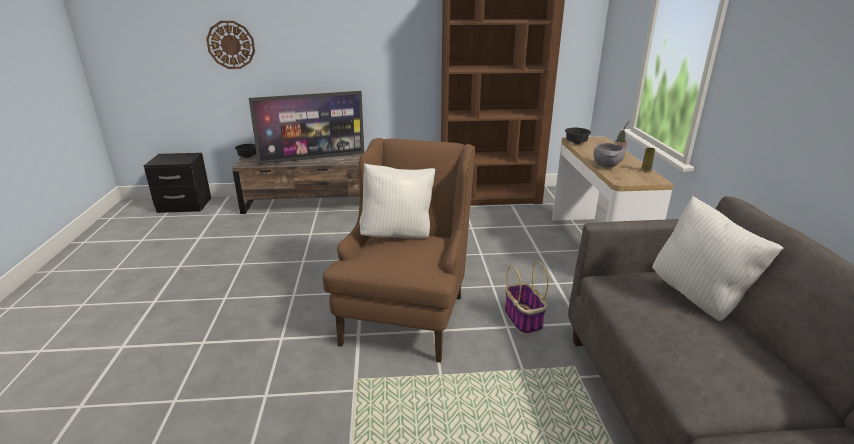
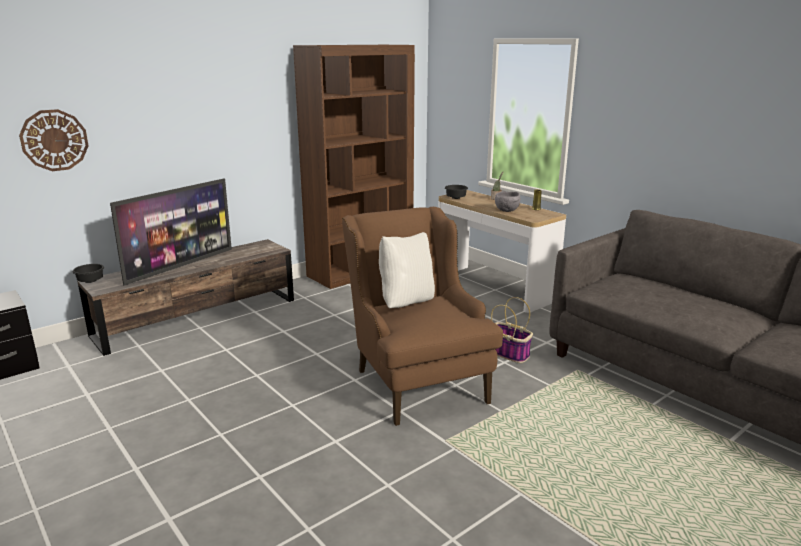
camera: 35 degrees left, 5 degrees down
white pillow [652,195,783,321] -> none

